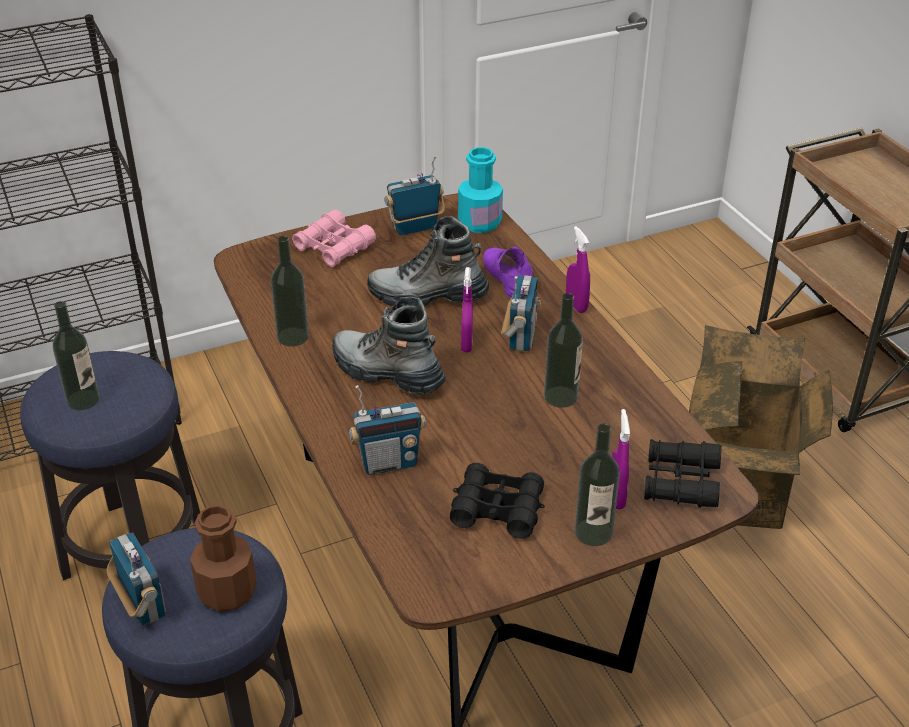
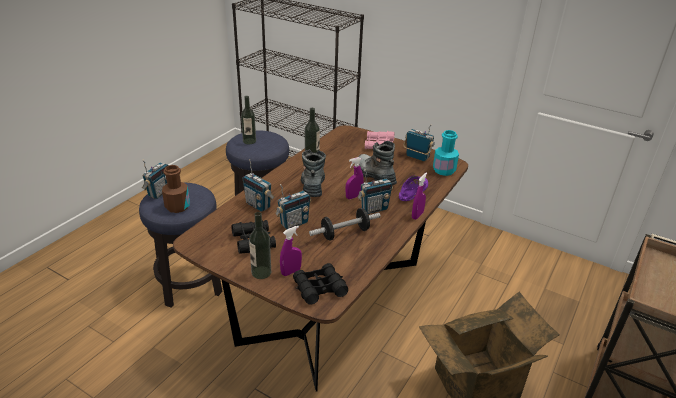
camera: 55 degrees right, 5 degrees down
bottle [544,293,583,408] -> dumbbell [309,208,381,241]
none -> radio [275,184,311,229]

